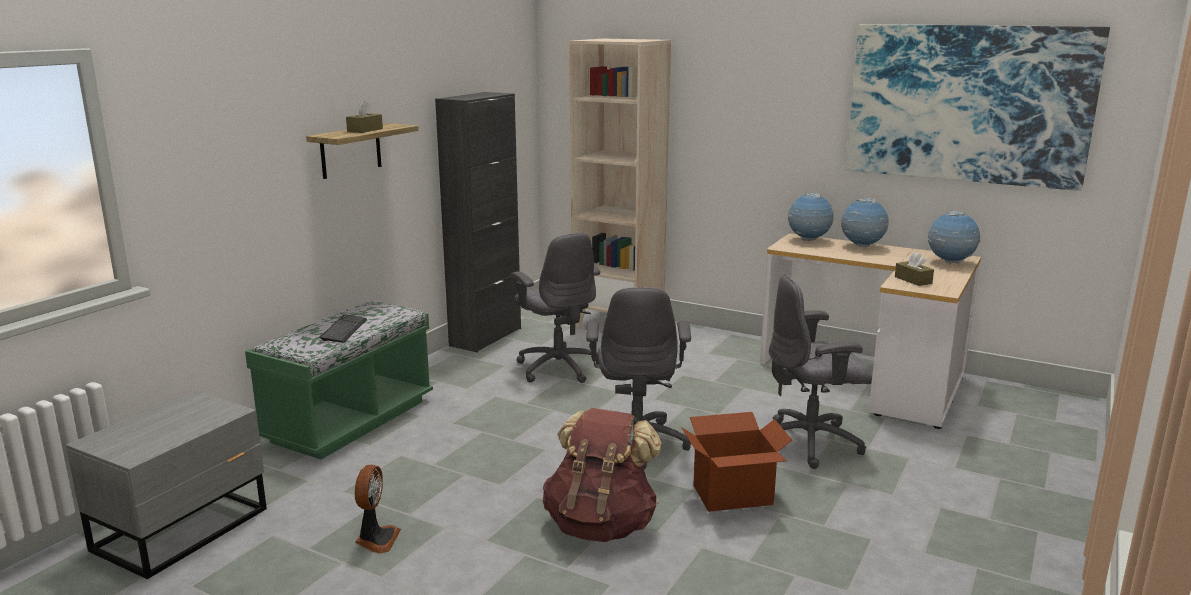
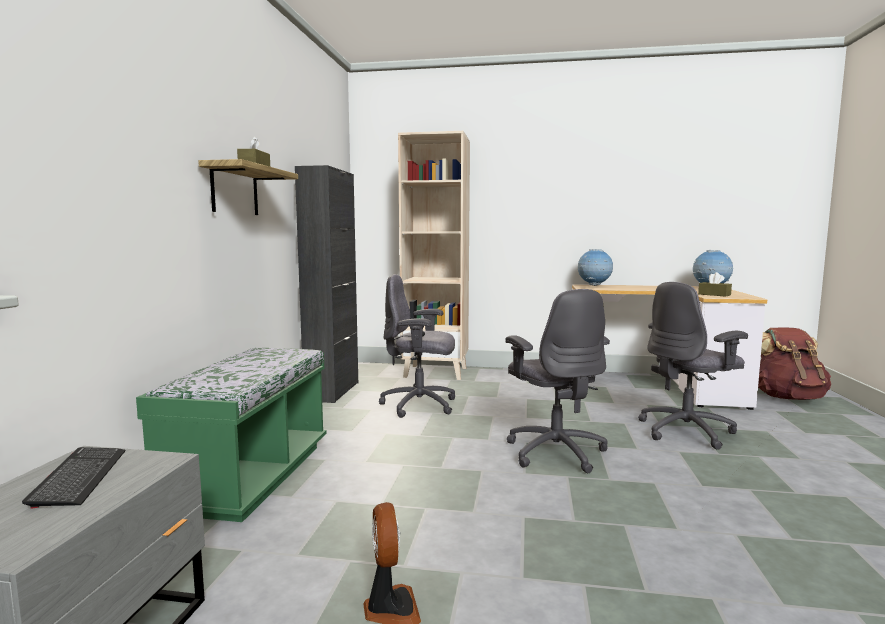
camera: 20 degrees left, 10 degrees down
keyboard [320,314,367,343] -> keyboard moved to [22,447,125,509]
grey office chair [511,233,600,383] -> grey office chair turned 150 degrees clockwise [379,274,455,418]
brown backpack [543,408,662,542] -> brown backpack moved to [758,327,831,400]
cardboard box [681,412,792,512] -> none
globe [841,198,889,247] -> none
picture [846,24,1110,191] -> none

